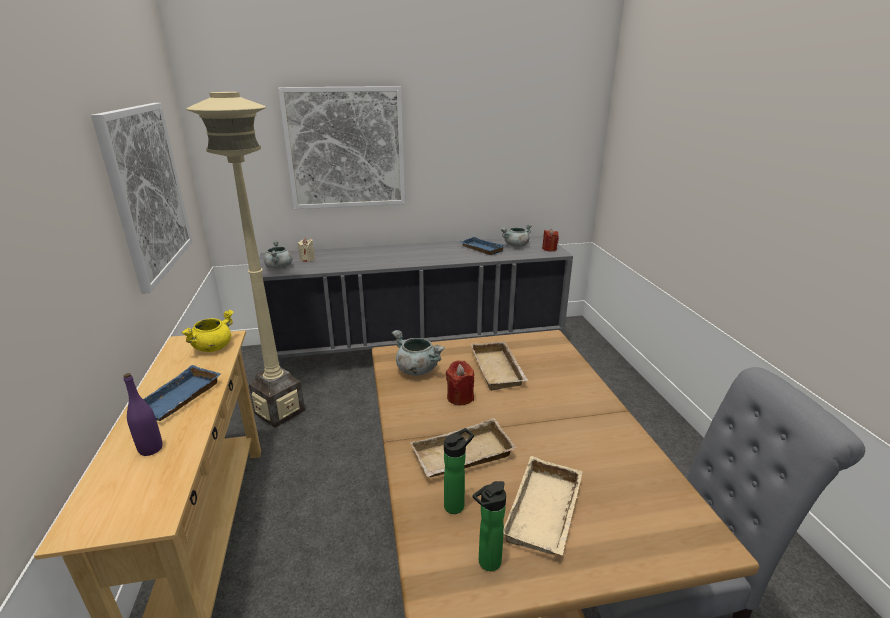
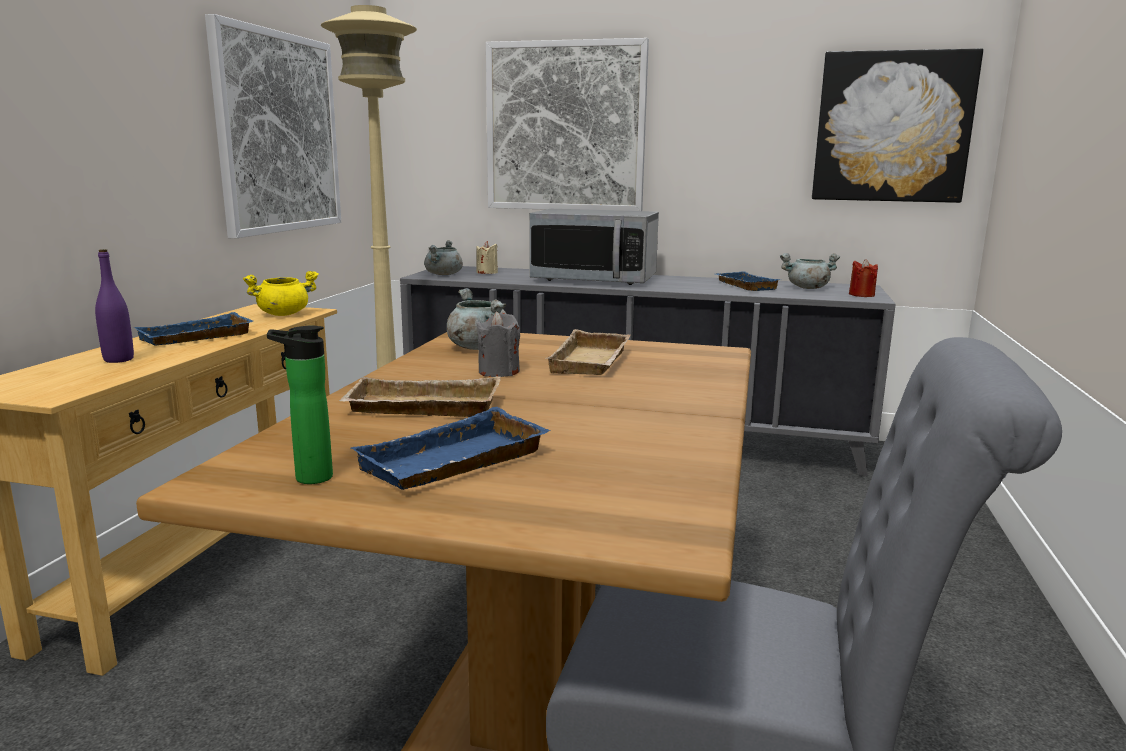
camera: 25 degrees right, 10 degrees down
bottle [444,428,474,514] -> none
red candle [446,360,474,405] -> grey candle [476,312,520,377]
beige tray [503,456,583,556] -> blue tray [350,407,551,490]
none -> microwave [529,209,659,285]
none -> picture [812,49,983,203]

